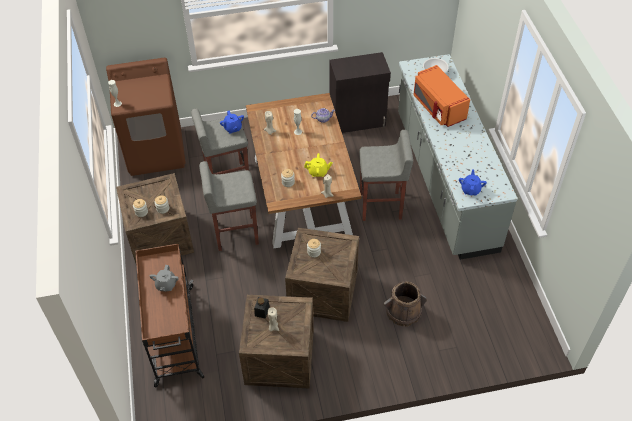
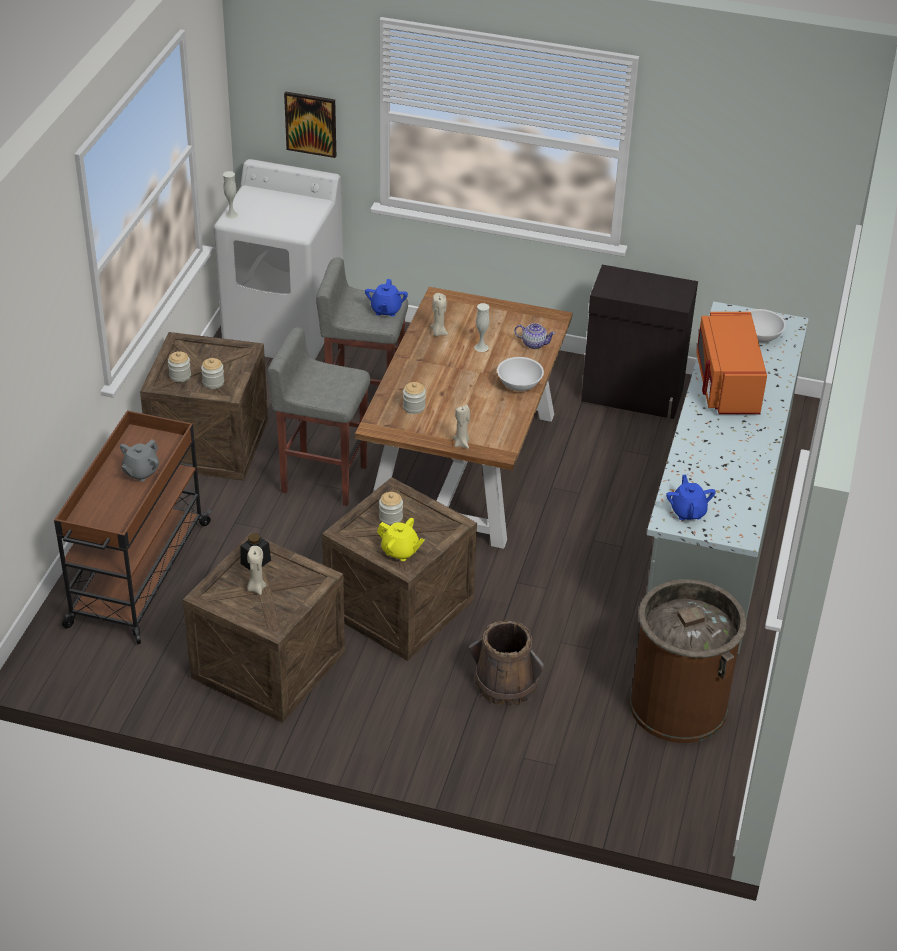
camera: 25 degrees right, 10 degrees down
brown washing machine [106,58,186,176] -> white washing machine [214,159,343,359]
yellow teapot [304,153,332,177] -> yellow teapot moved to [377,518,425,561]
grey stool [359,130,413,221] -> none
blue teapot [459,169,487,196] -> blue teapot turned 45 degrees counterclockwise [666,475,716,521]
none -> picture [284,92,336,158]
none -> white bowl [497,357,544,391]
none -> brown trash can [629,579,747,743]

